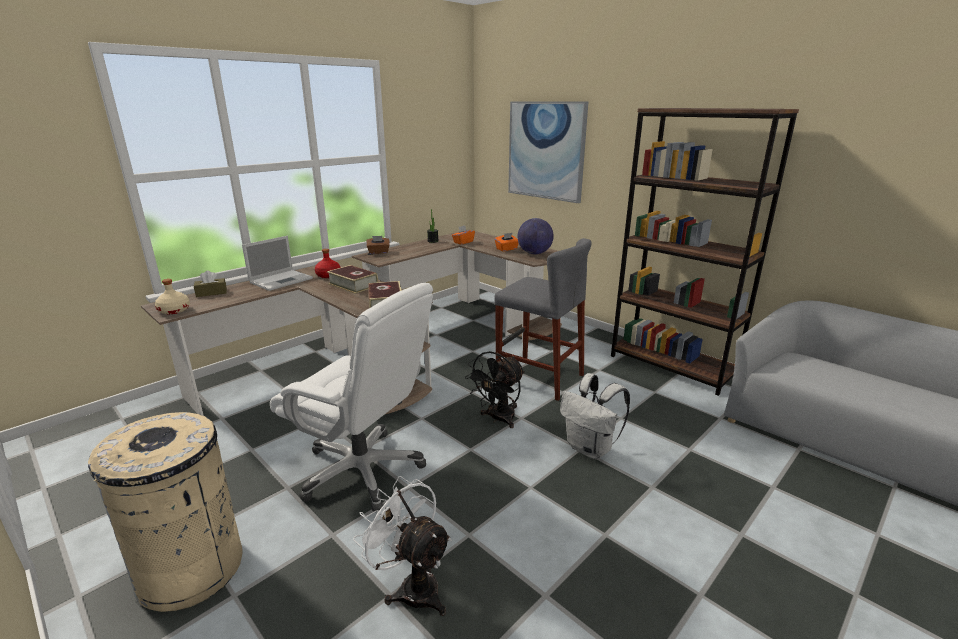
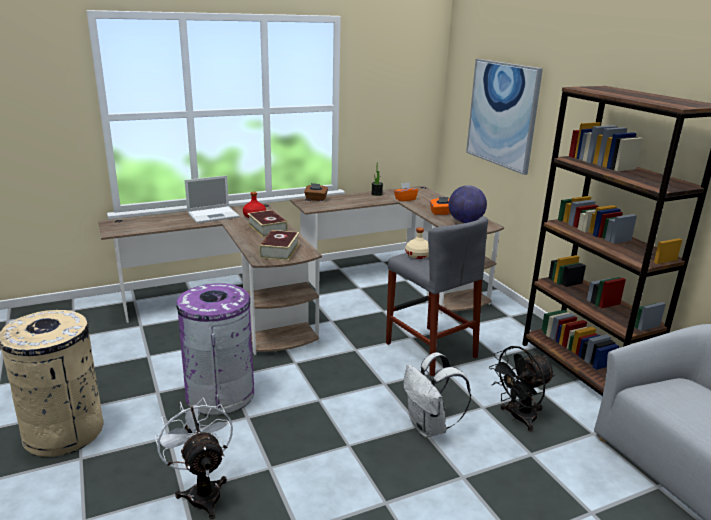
camera: 20 degrees right, 0 degrees up
beige bottle [155,279,190,314] -> beige bottle moved to [405,227,429,259]
brown tissue box [194,270,227,297] -> none
white office chair [270,283,433,512] -> purple trash can [176,283,254,415]
black fan [465,351,525,428] -> black fan moved to [489,346,555,432]

